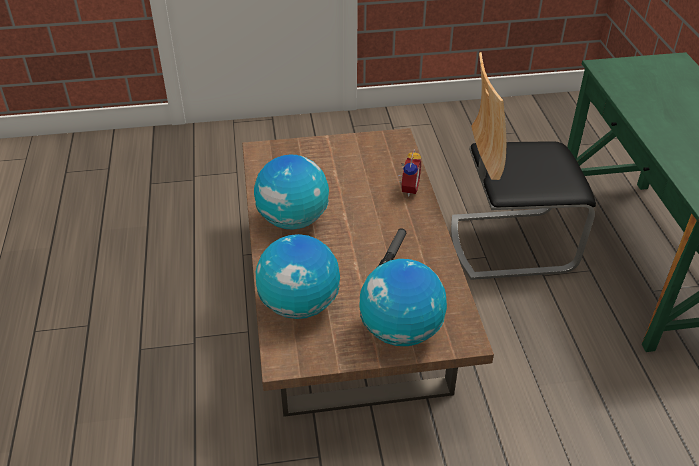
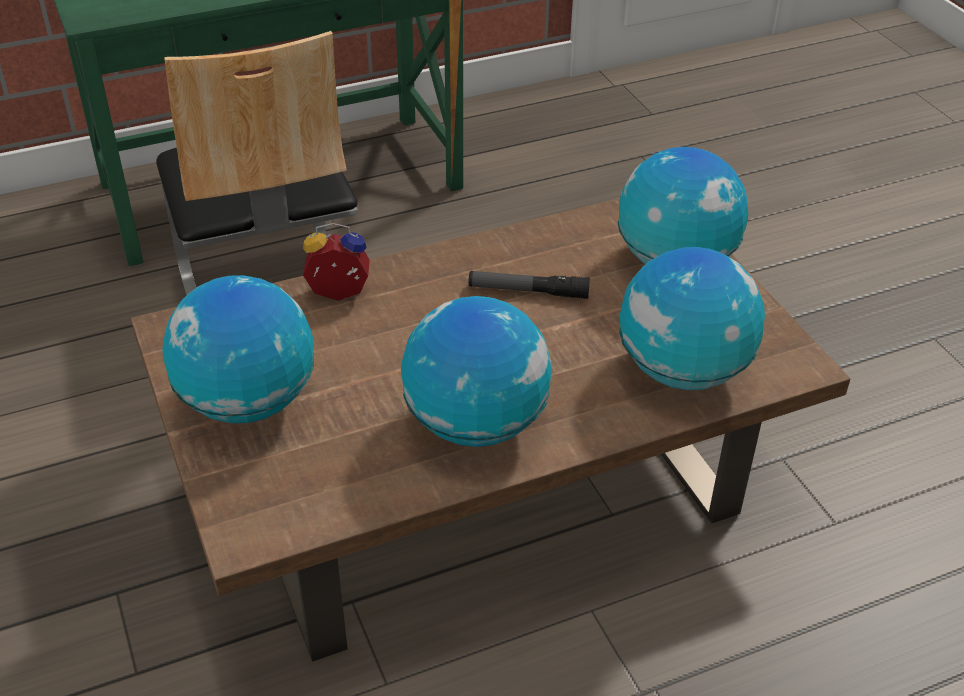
camera: 105 degrees left, 0 degrees up
none -> globe [162,275,314,423]

